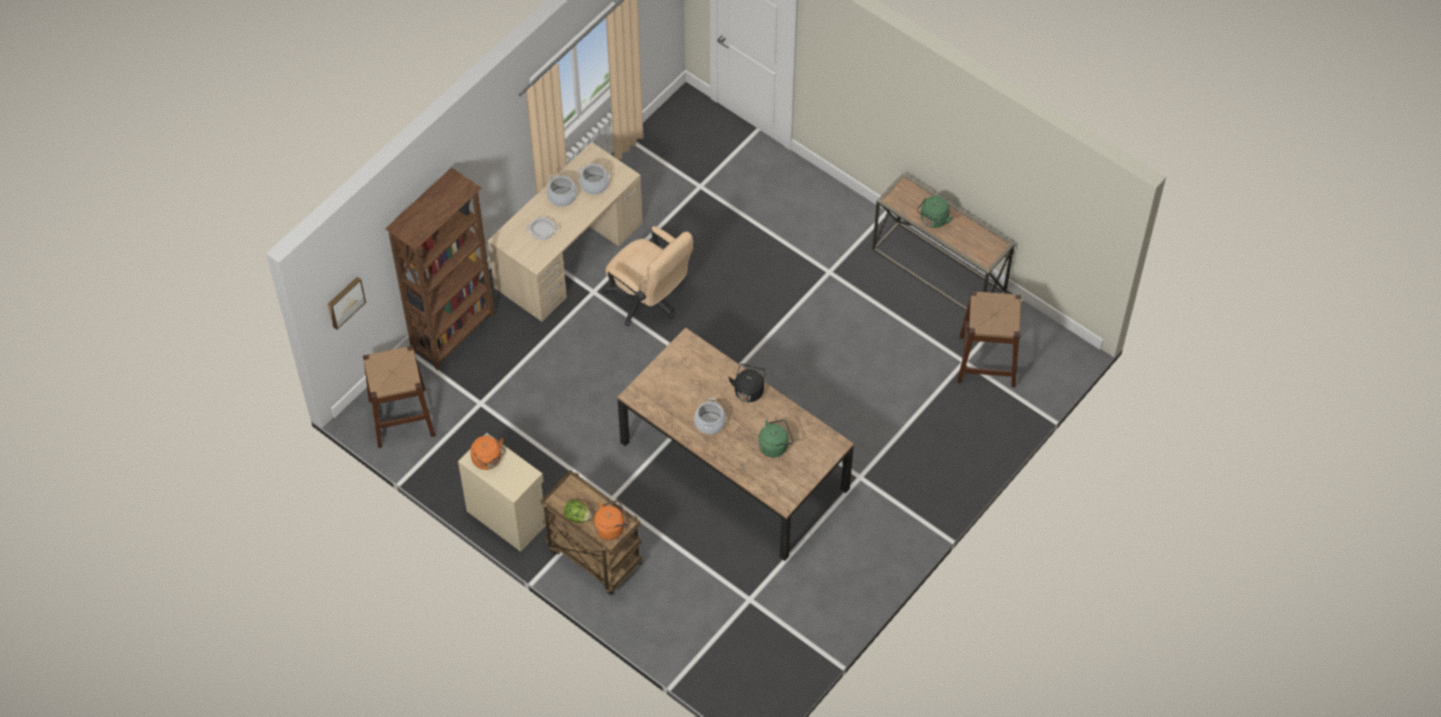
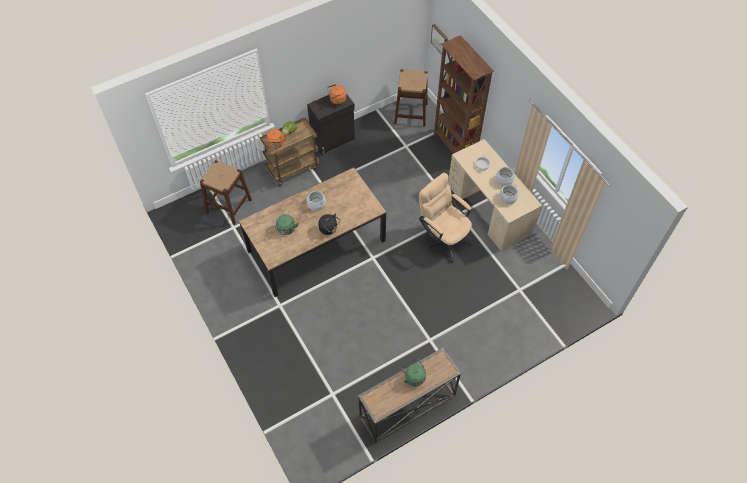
camera: 110 degrees right, 0 degrees up
beige cabinet [458,433,546,552] -> black cabinet [307,94,355,155]
beige office chair [602,226,693,326] -> beige office chair turned 75 degrees clockwise [419,173,472,262]
brown stool [957,291,1021,387] -> brown stool moved to [200,160,252,225]

